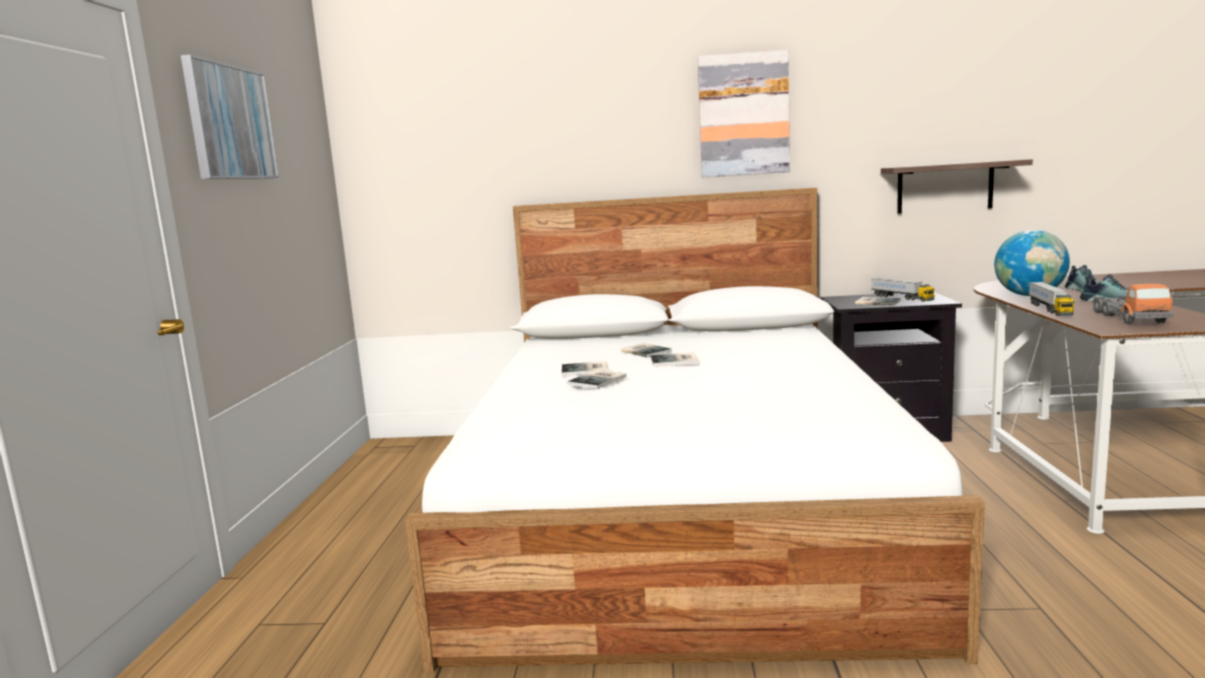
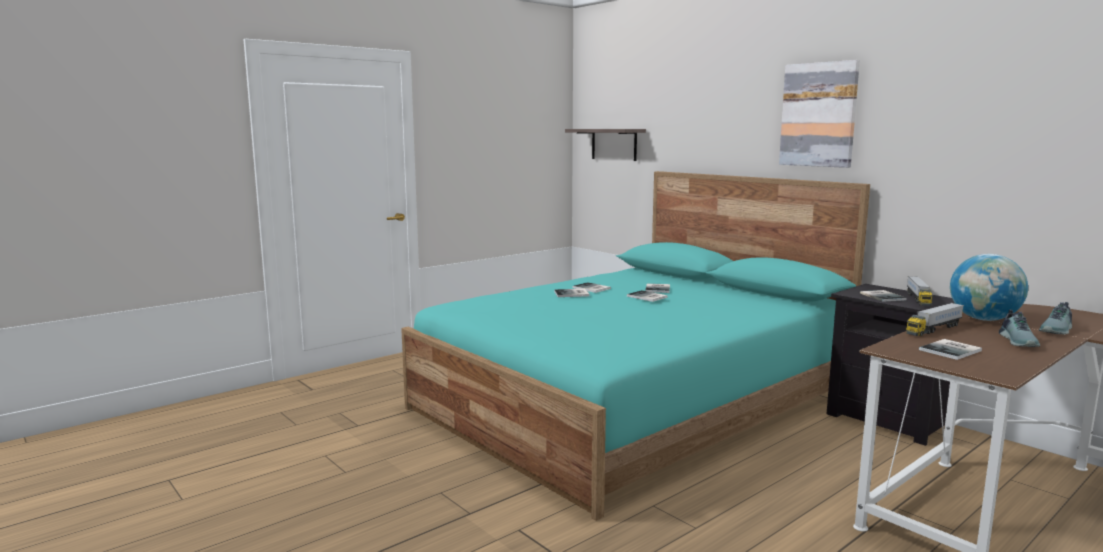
camera: 45 degrees right, 0 degrees up
picture [181,55,279,179] -> none
white bed [405,188,985,673] -> turquoise bed [401,171,870,521]
shelf [881,159,1033,214] -> shelf moved to [565,129,646,161]
toy truck [1092,283,1174,324] -> book [919,339,982,360]

